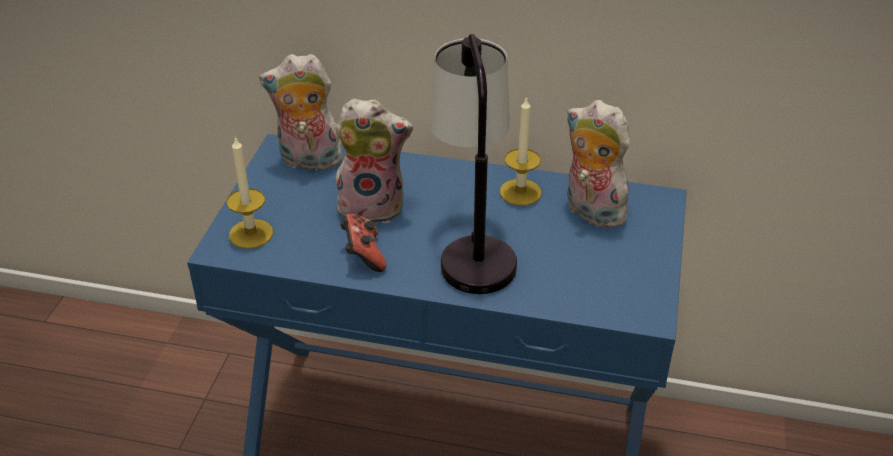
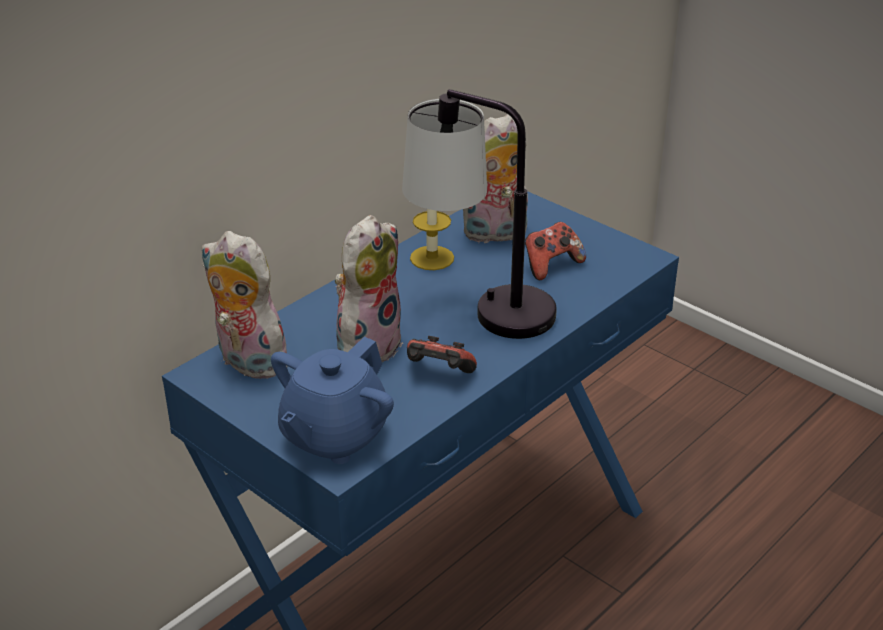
camera: 60 degrees left, 5 degrees down
candle [226,136,273,249] -> blue teapot [271,337,394,464]
plush toy [259,54,345,174] -> plush toy turned 90 degrees clockwise [201,231,287,379]
none -> game controller [525,222,586,280]

